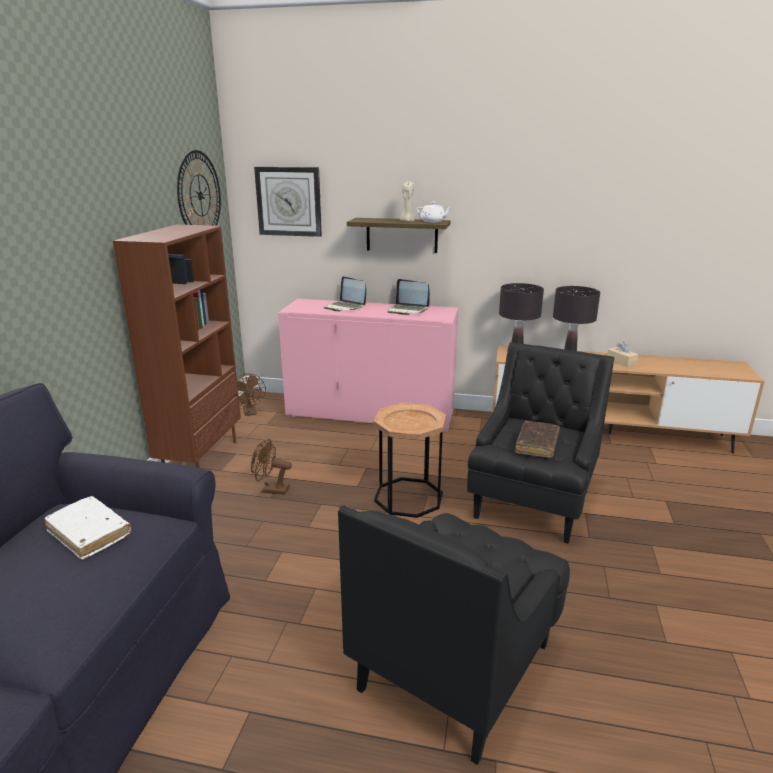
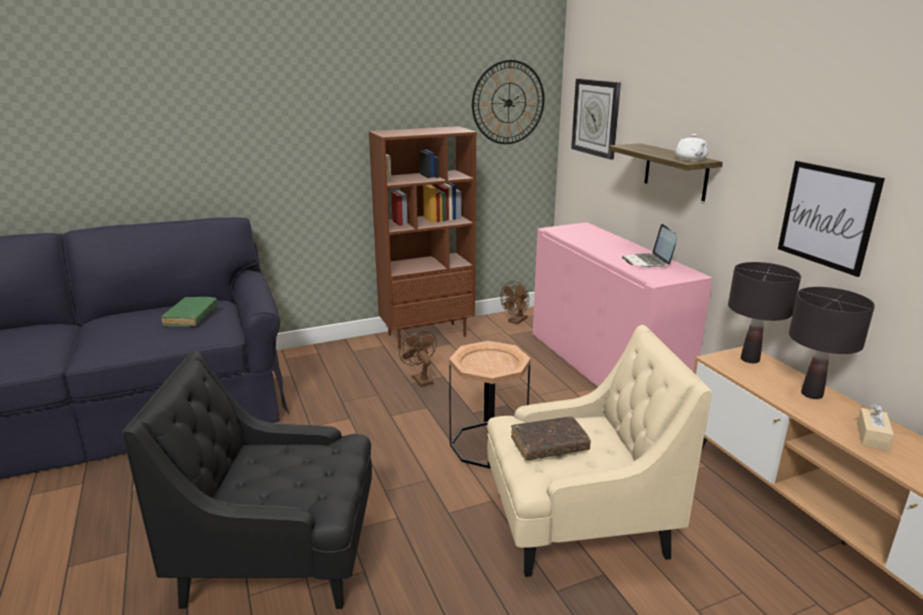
camera: 55 degrees right, 0 degrees up
white book [45,496,131,560] -> green book [161,297,218,327]
laptop [324,276,366,311] -> none
beige candle [400,181,415,222] -> none
black armchair [467,342,614,543] -> beige armchair [487,325,712,577]
none -> picture [778,161,885,277]

